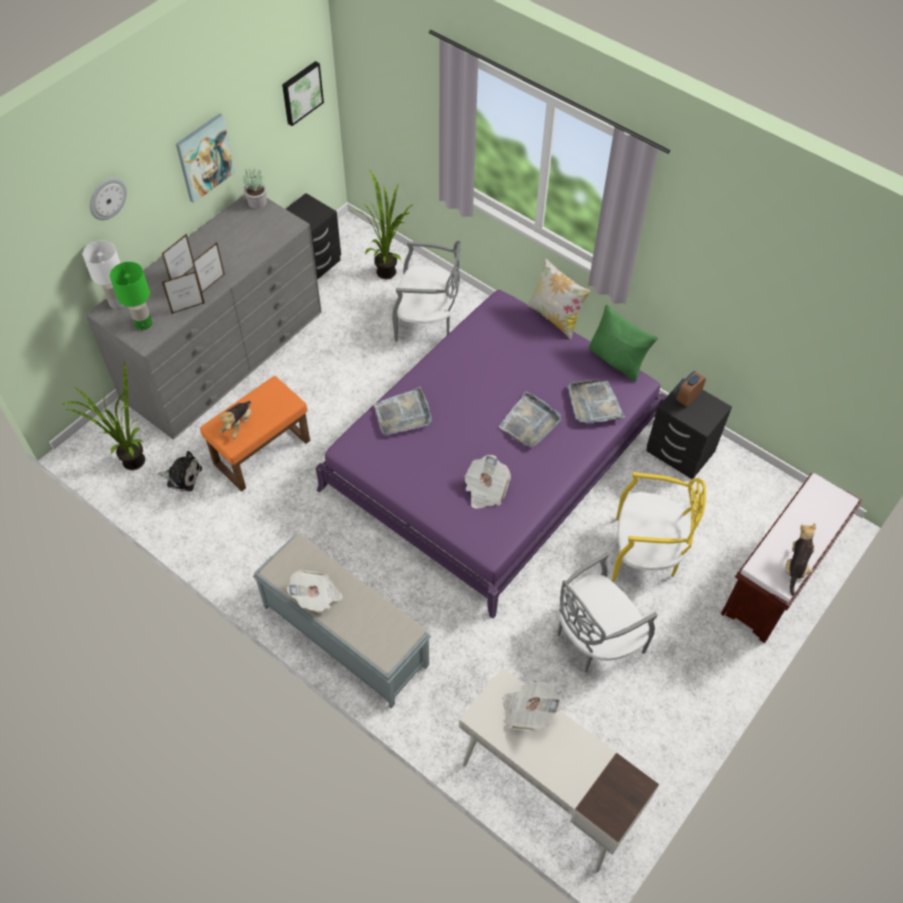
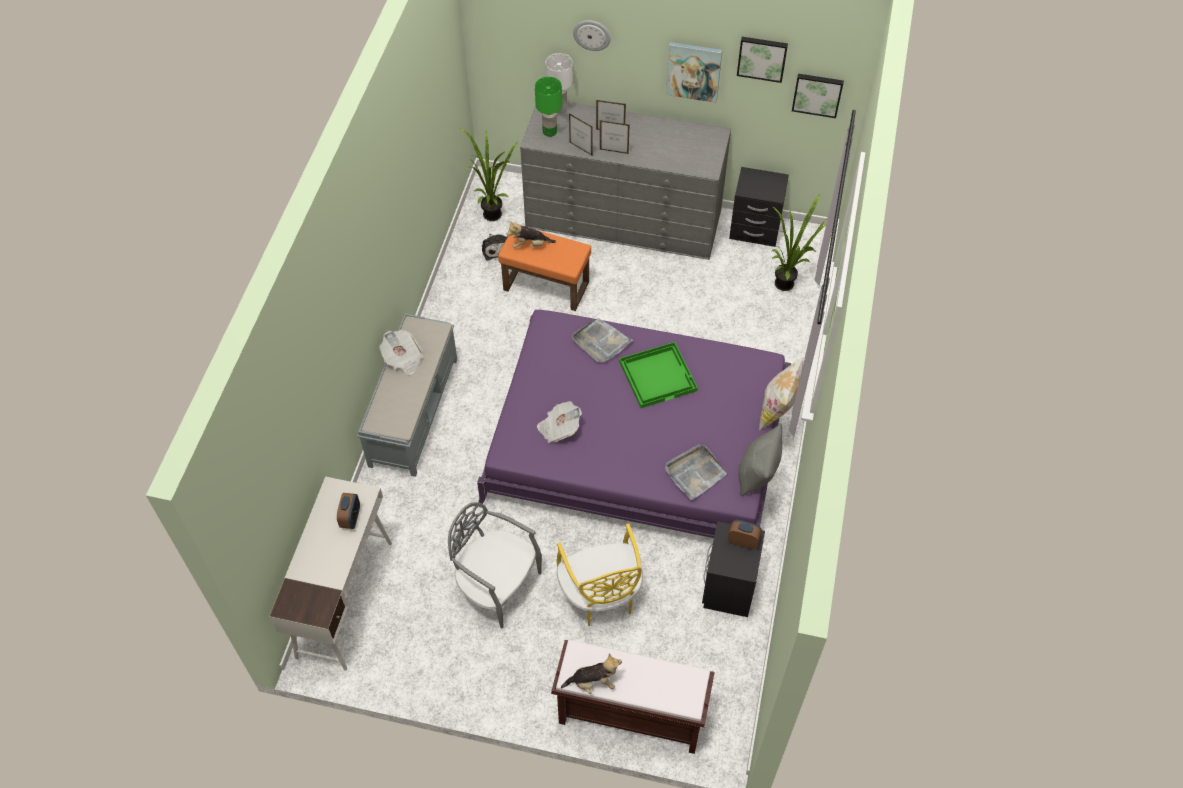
camera: 65 degrees right, 0 degrees up
potted plant [243,169,267,209] -> none
grey chair [392,241,461,342] -> none
grey tray [499,391,562,447] -> none
newspaper [502,681,561,732] -> alarm clock [337,493,360,529]
green pillow [588,305,658,382] -> grey pillow [738,424,782,497]
none -> green tray [619,342,698,408]
none -> picture [737,37,788,83]

